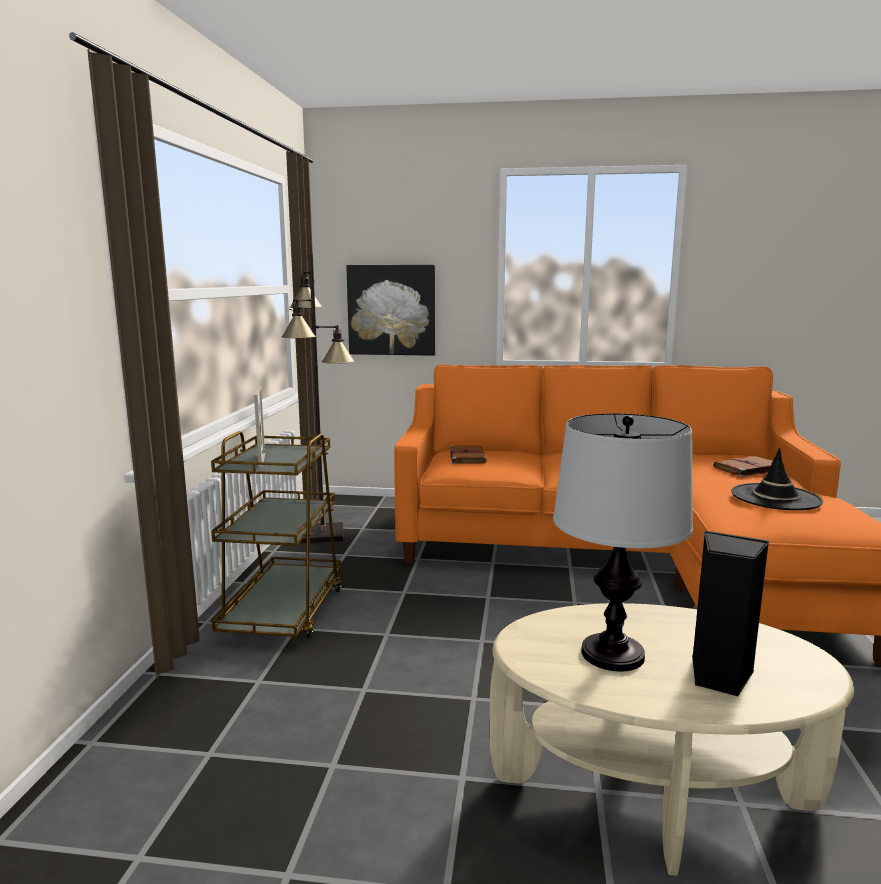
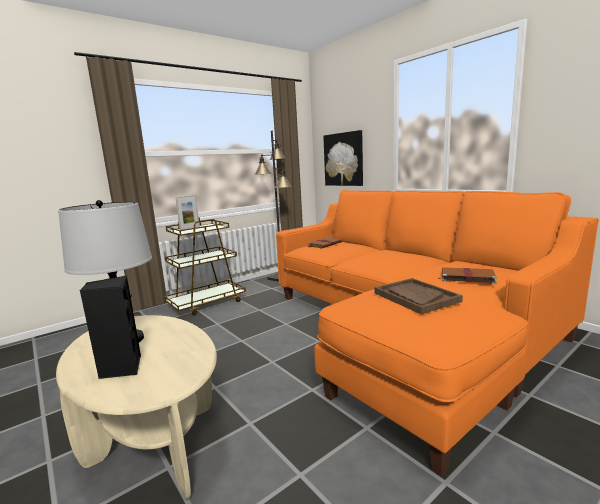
camera: 45 degrees right, 0 degrees up
black hat [731,448,823,510] -> brown tray [374,278,463,315]

